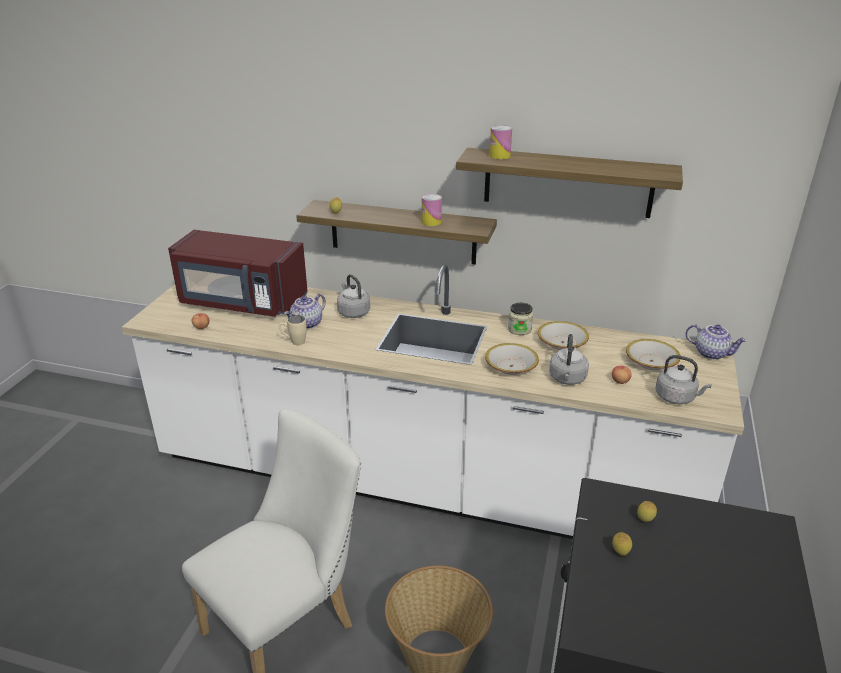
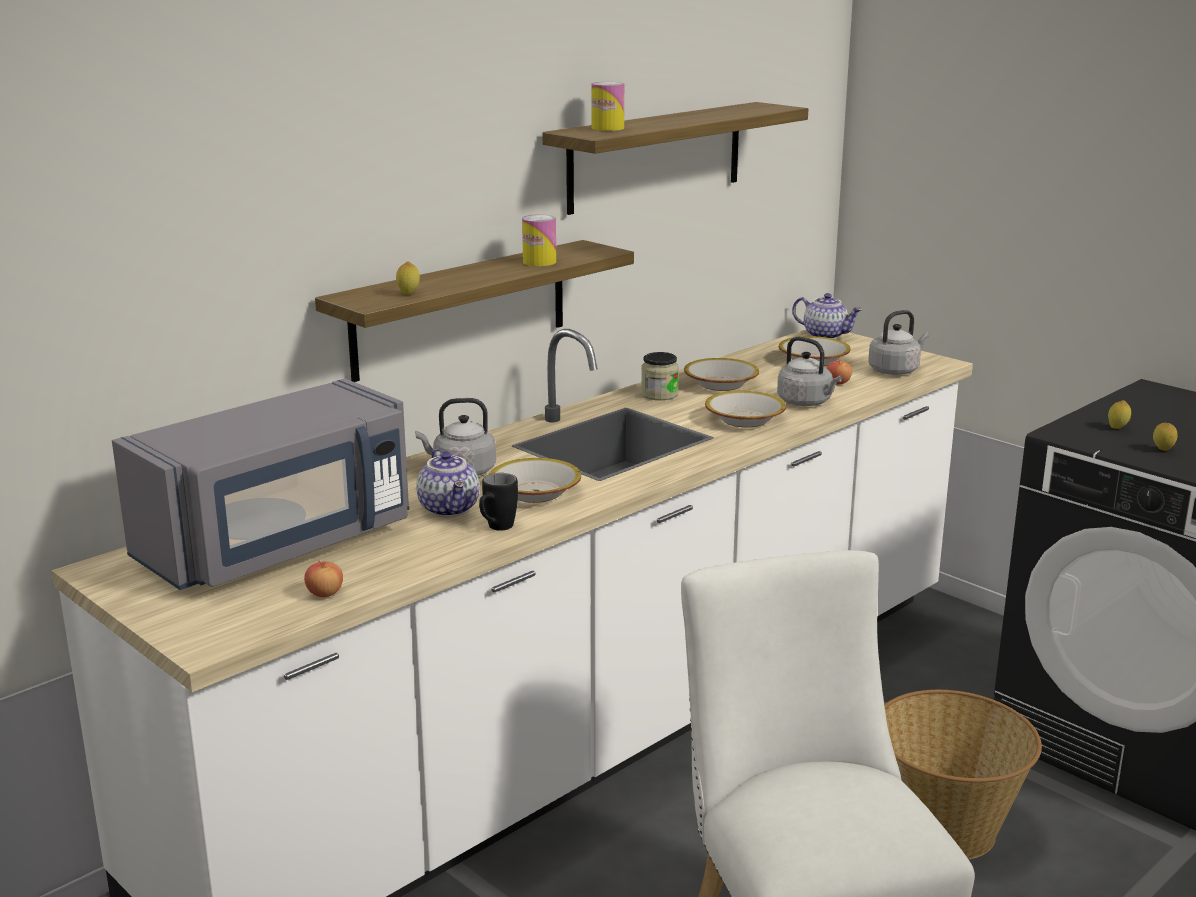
camera: 60 degrees left, 10 degrees down
red microwave [168,230,308,317] -> grey microwave [112,379,409,590]
beige mug [279,315,307,345] -> black mug [479,473,518,531]
teapot [686,324,747,360] -> teapot turned 60 degrees clockwise [792,293,862,339]
none -> bowl [490,458,581,503]

